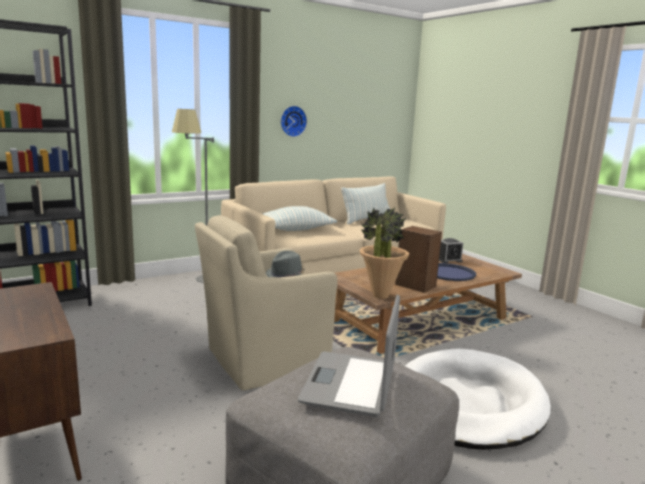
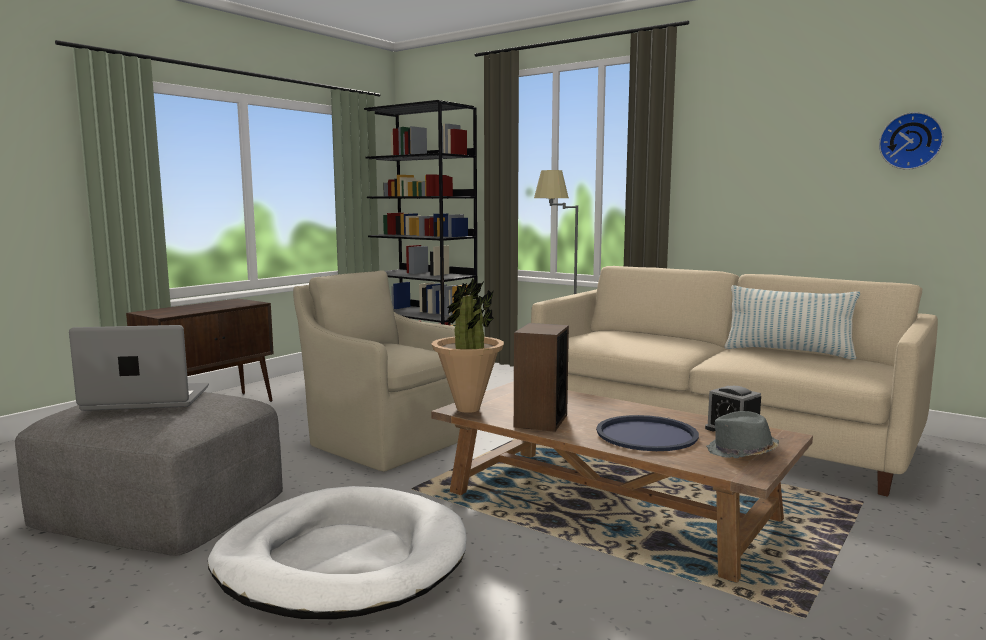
camera: 70 degrees right, 5 degrees down
pillow [262,206,337,231] -> none
grey hat [266,251,305,277] -> grey hat moved to [706,411,779,458]
wall clock [281,106,307,137] -> wall clock moved to [879,112,944,170]

